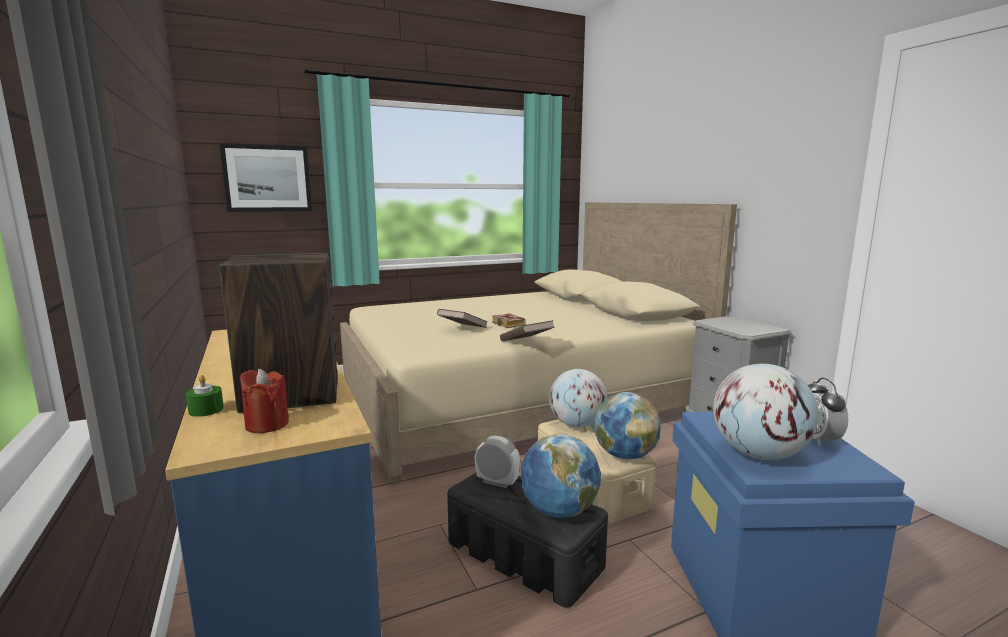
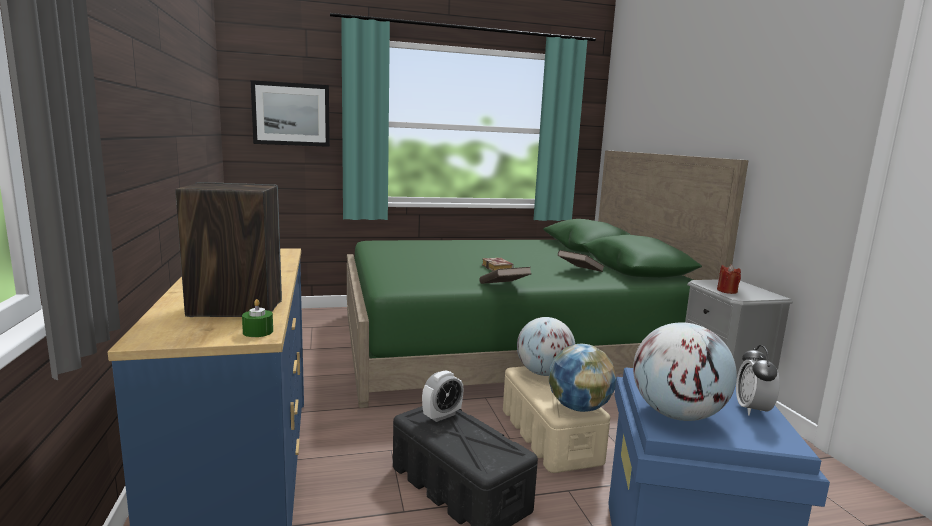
camera: 10 degrees right, 0 degrees up
green candle [186,375,224,417] -> green candle moved to [242,299,273,337]
red candle [240,369,289,433] -> red candle moved to [717,264,741,294]
beige bed [340,202,737,484] -> green bed [347,150,748,408]
brown book [437,309,488,328] -> brown book moved to [558,250,605,272]
alarm clock [475,435,520,488] -> alarm clock turned 105 degrees clockwise [422,370,464,422]
globe [521,434,601,518] -> none

